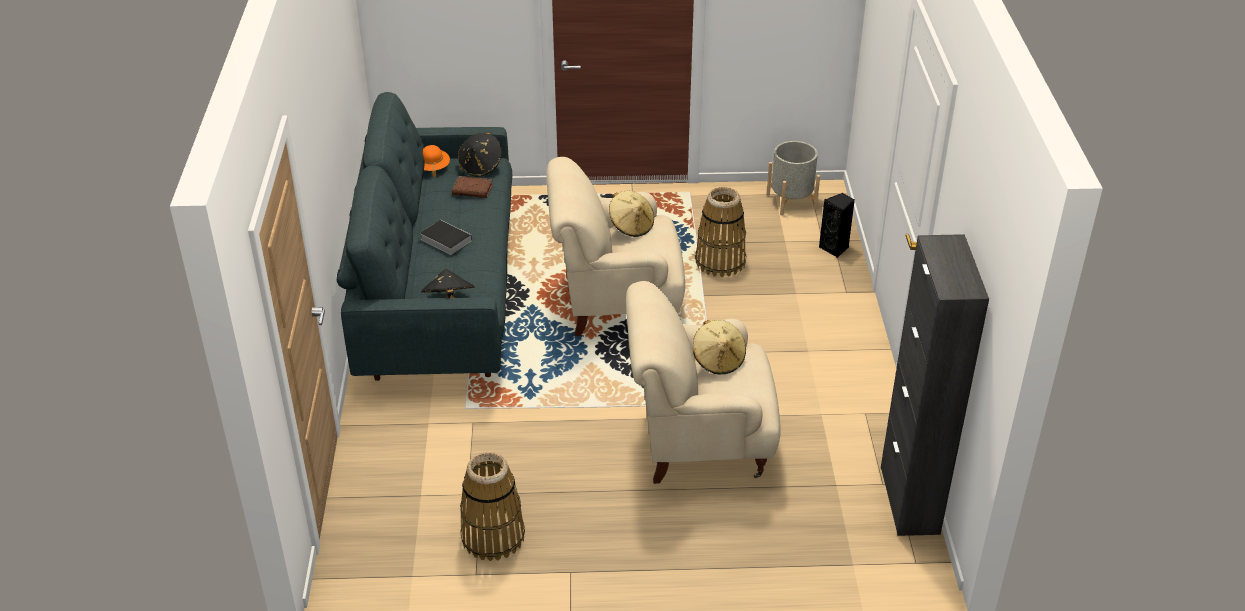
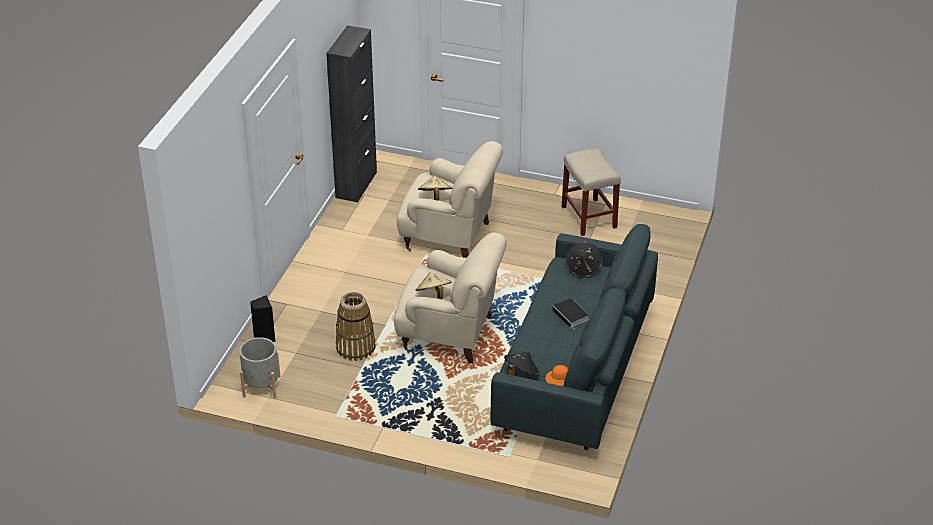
camera: 160 degrees left, 0 degrees up
brown book [452,176,493,198] -> none
basket [460,452,525,561] -> beige stool [562,148,621,236]

